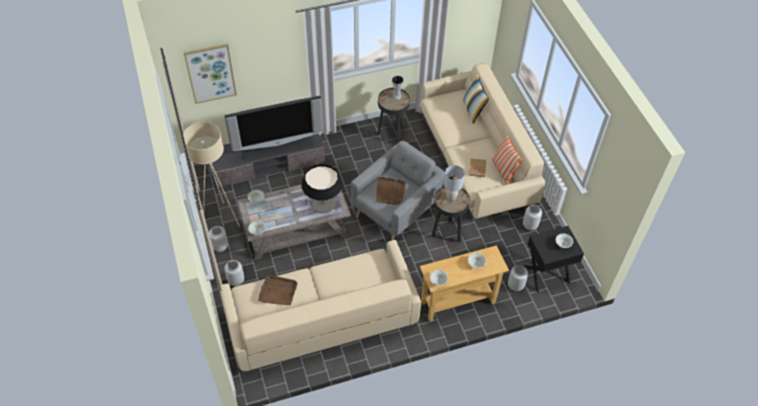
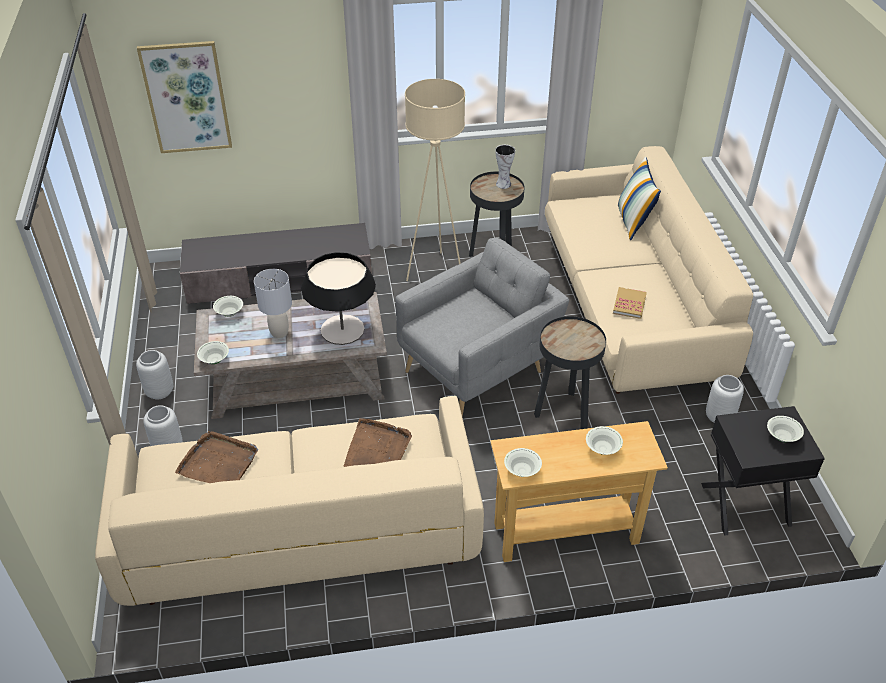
camera: 10 degrees right, 10 degrees down
beige floor lamp [183,122,240,227] -> beige floor lamp moved to [405,79,465,281]
television [224,96,323,161] -> none
brown tray [376,177,406,204] -> brown tray moved to [343,418,412,467]
grey table lamp [444,165,465,201] -> grey table lamp moved to [254,269,292,338]
pillow [492,135,523,184] -> none
grey vase [508,265,528,291] -> none

